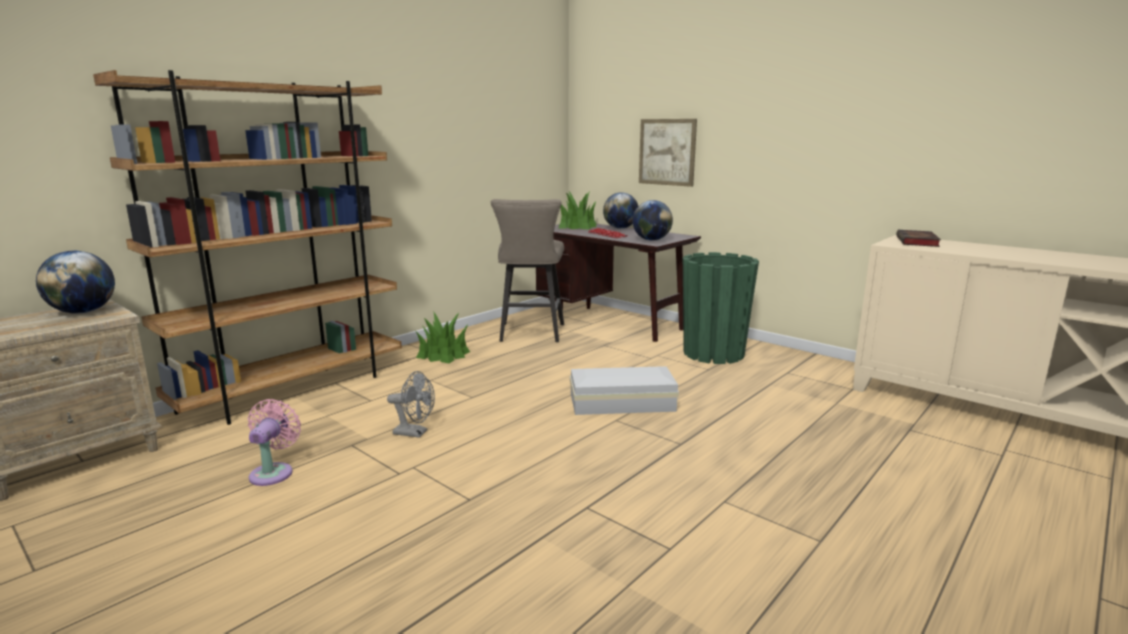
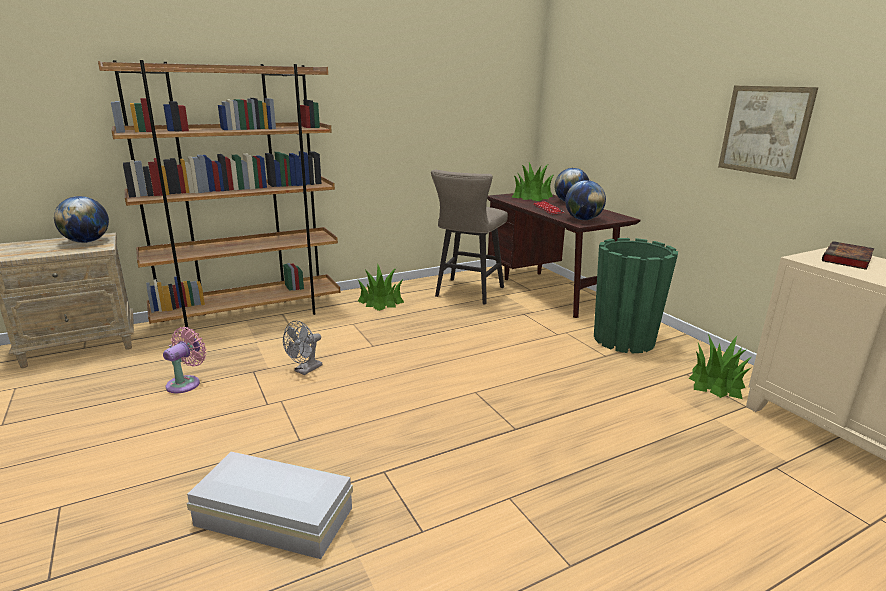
camera: 20 degrees right, 5 degrees up
grey fan [387,371,435,438] -> grey fan turned 90 degrees clockwise [283,321,323,375]
white storage box [570,366,679,415] -> white storage box moved to [187,452,353,559]
picture [639,119,697,187] -> picture moved to [718,85,818,179]
none -> potted plant [688,334,751,399]

